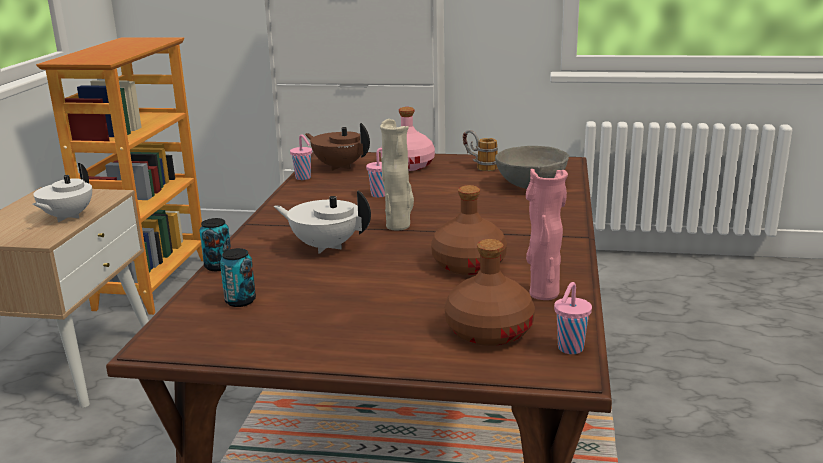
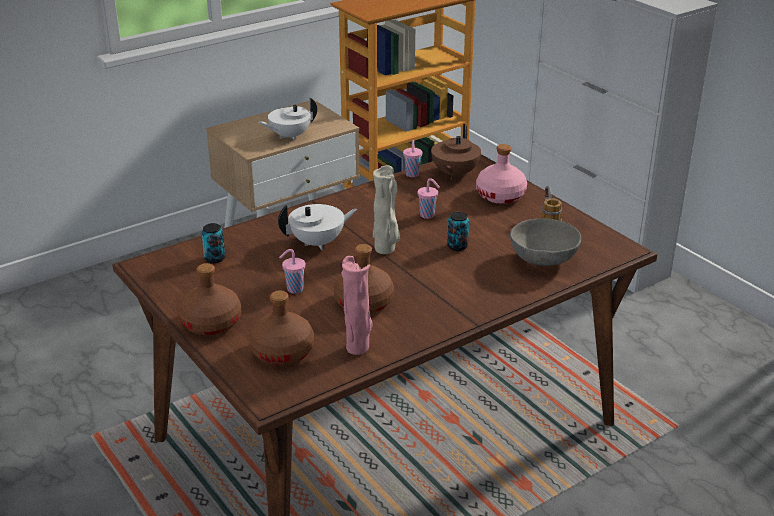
camera: 45 degrees right, 10 degrees up
can [200,218,231,271] -> can moved to [447,212,469,251]
white teapot [274,190,371,254] -> white teapot turned 90 degrees clockwise [278,204,357,250]
brown teapot [305,123,370,171] -> brown teapot turned 150 degrees counterclockwise [431,124,481,180]
pink cup [554,282,592,354] -> pink cup moved to [279,249,306,294]
none -> brown bottle [178,263,241,335]

